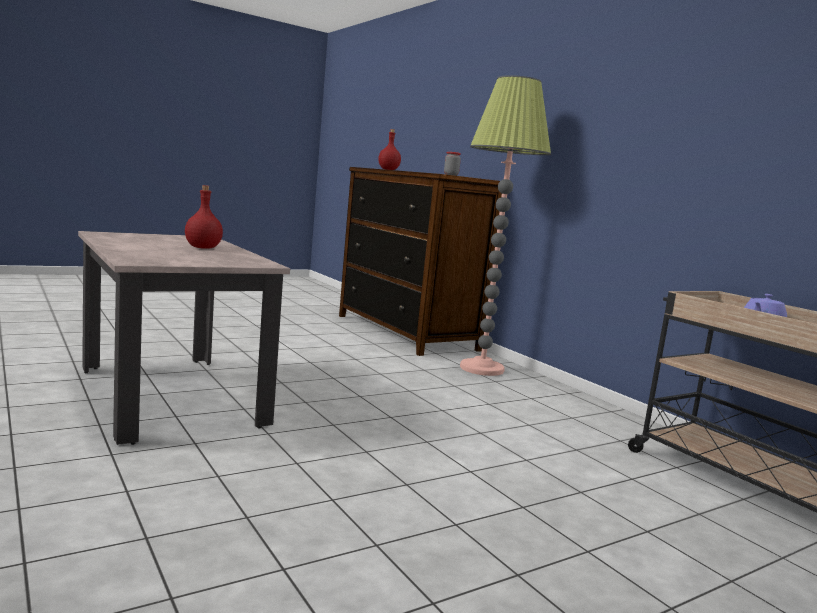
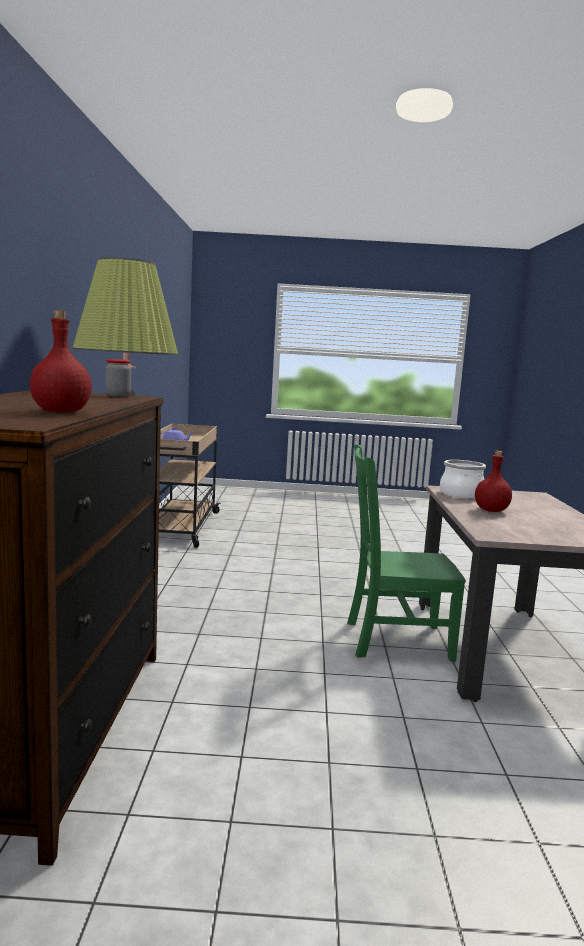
camera: 145 degrees left, 0 degrees up
none -> green chair [347,444,466,662]
none -> cooking pot [440,460,486,498]

